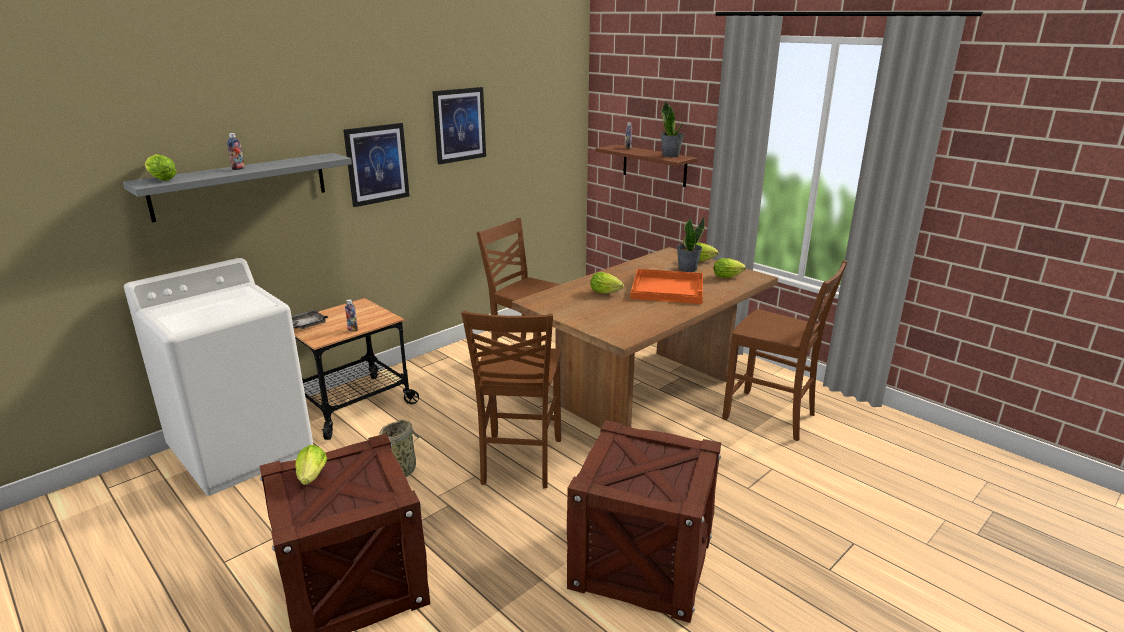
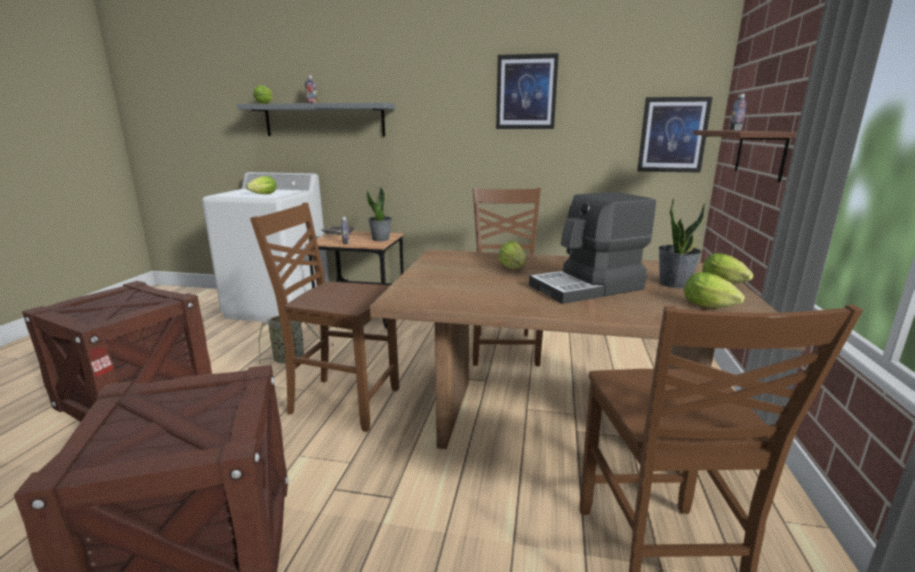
camera: 55 degrees right, 5 degrees down
lettuce [295,445,327,485] -> lettuce moved to [246,176,276,194]
picture [343,123,410,207] -> picture moved to [637,97,713,173]
brown chair [461,311,562,488] -> brown chair turned 45 degrees clockwise [250,203,399,432]
orange tray [630,269,703,304] -> coffee machine [529,192,656,304]
potted plant [661,101,684,157] -> potted plant moved to [367,187,392,241]

